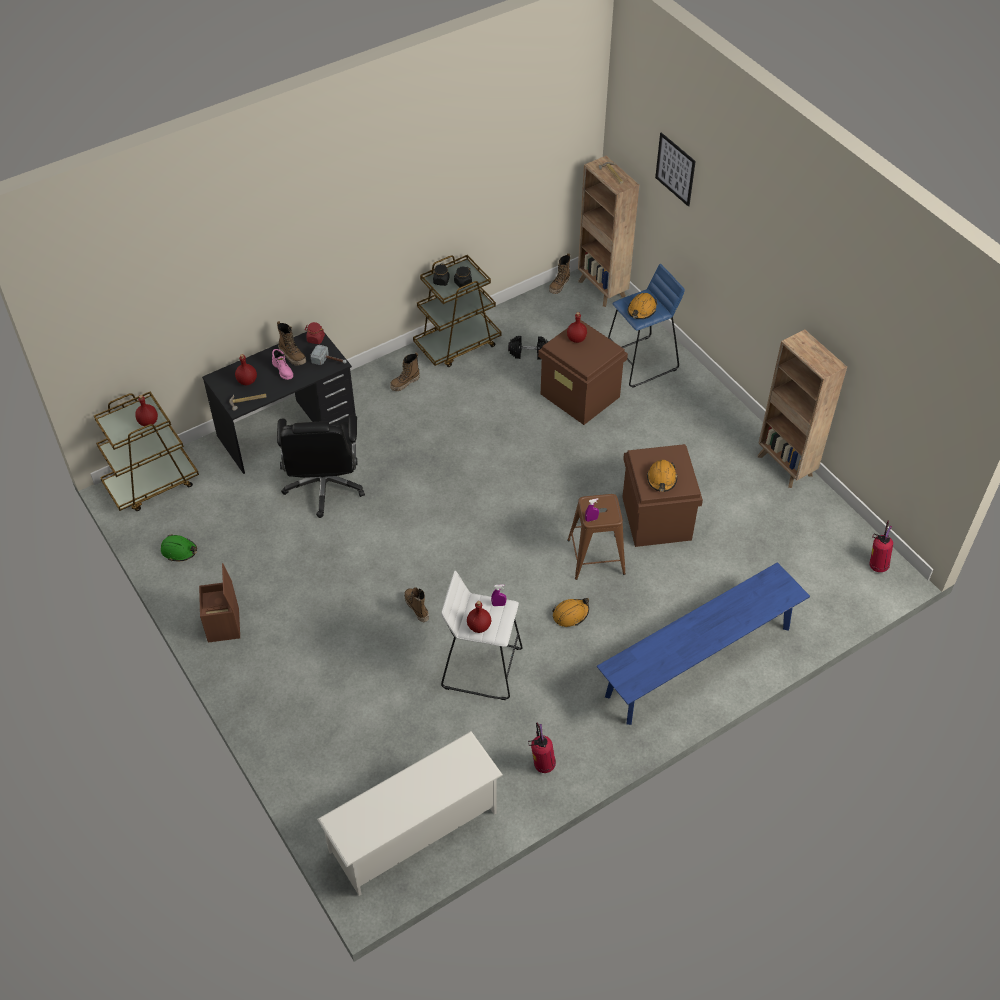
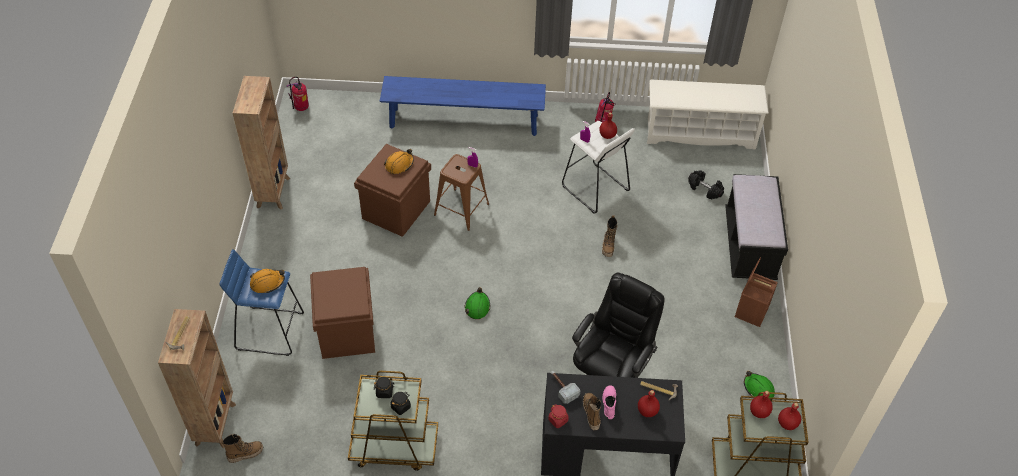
camera: 145 degrees left, 0 degrees up
boot [390,353,420,391] -> none
black dumbbell [508,336,549,360] -> black dumbbell moved to [688,170,724,200]
orange hard hat [552,598,589,627] -> none
red bottle [567,312,587,343] -> red bottle moved to [778,403,801,430]
picture [655,132,696,207] -> none
none -> green hard hat [465,287,490,319]
none -> black bench [725,174,788,280]

